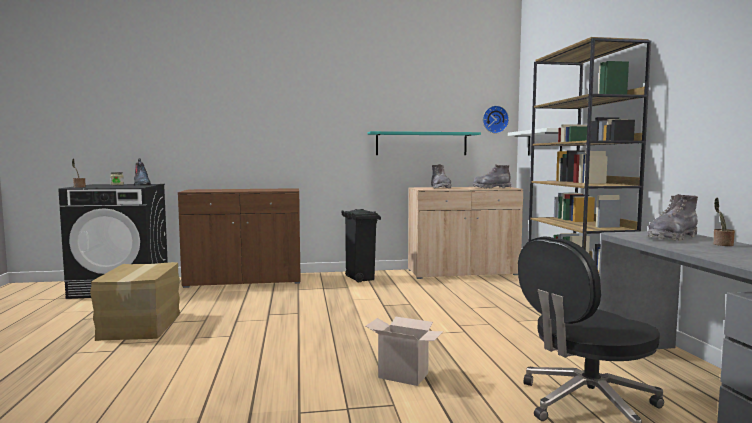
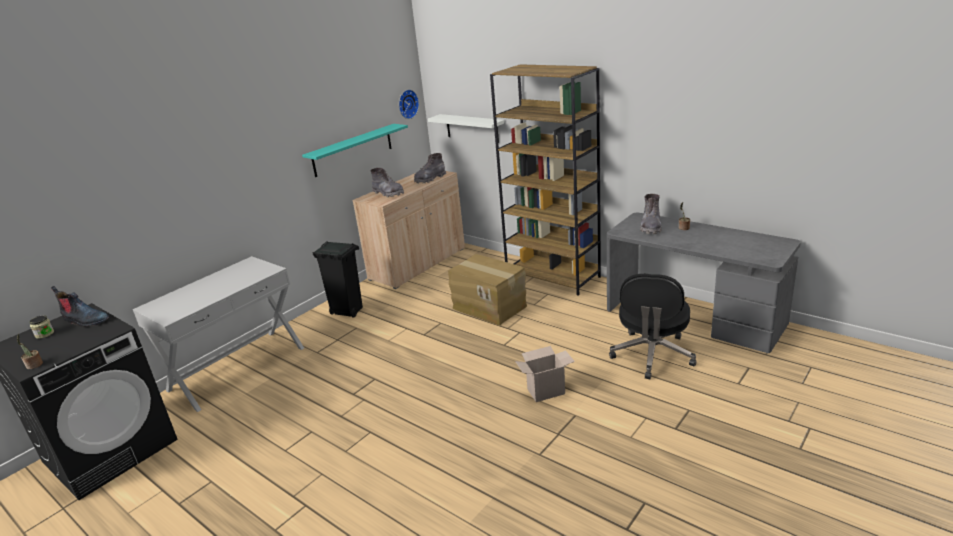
camera: 40 degrees left, 20 degrees up
cardboard box [90,262,180,341] -> cardboard box moved to [448,254,527,326]
brown cabinet [178,188,301,288] -> white console table [133,256,304,412]

